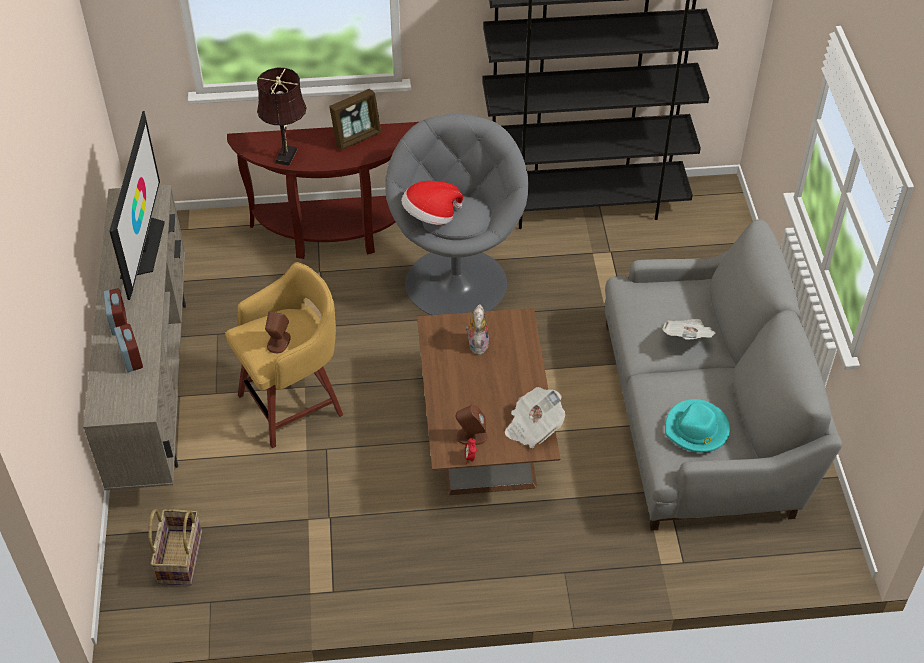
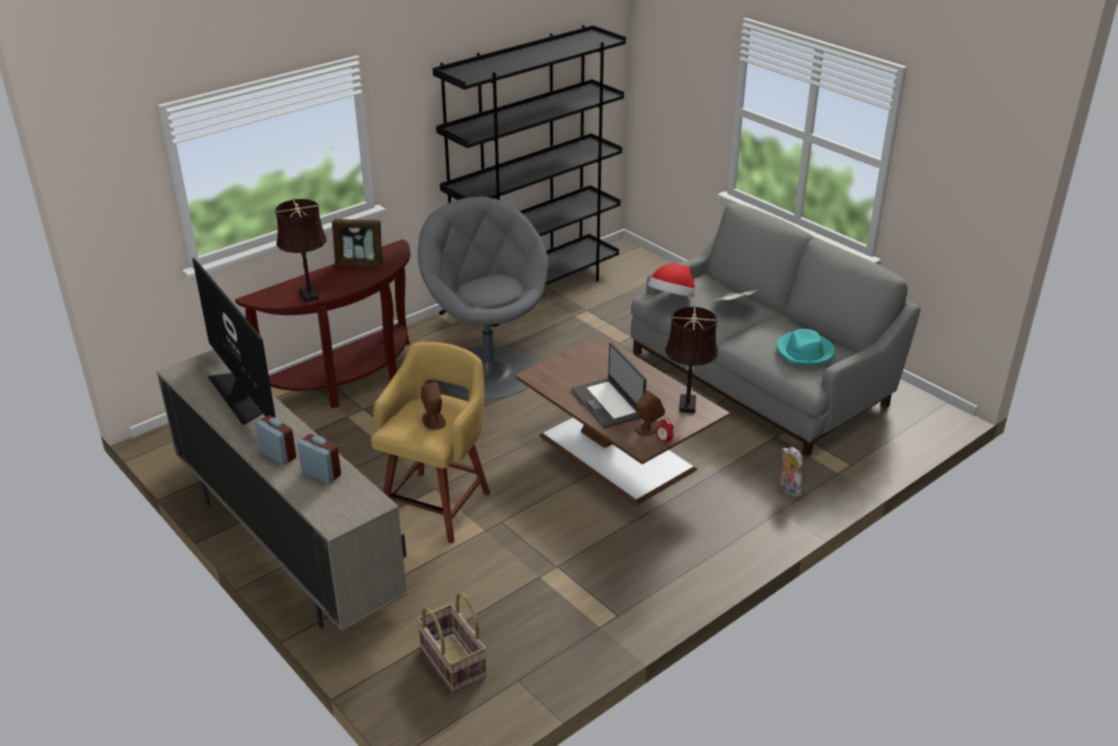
camera: 35 degrees left, 15 degrees down
picture frame [329,89,381,150] -> picture frame turned 75 degrees clockwise [332,219,383,268]
hat [401,181,463,225] -> hat moved to [648,263,695,297]
plush toy [465,304,489,356] -> plush toy moved to [780,447,803,497]
newspaper [505,387,565,448] -> brown table lamp [665,307,718,413]
none -> laptop [571,343,647,428]

